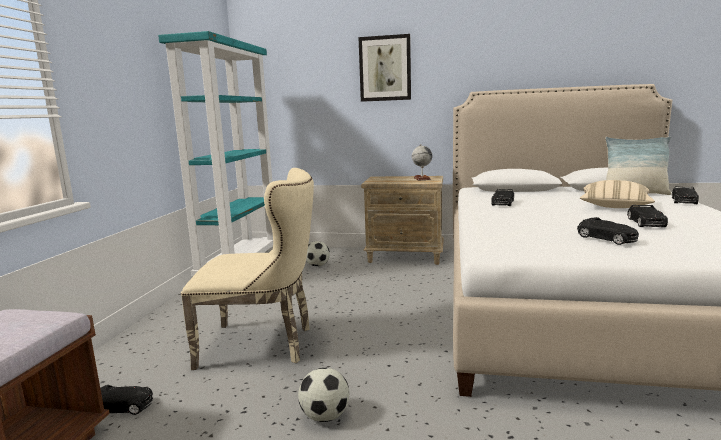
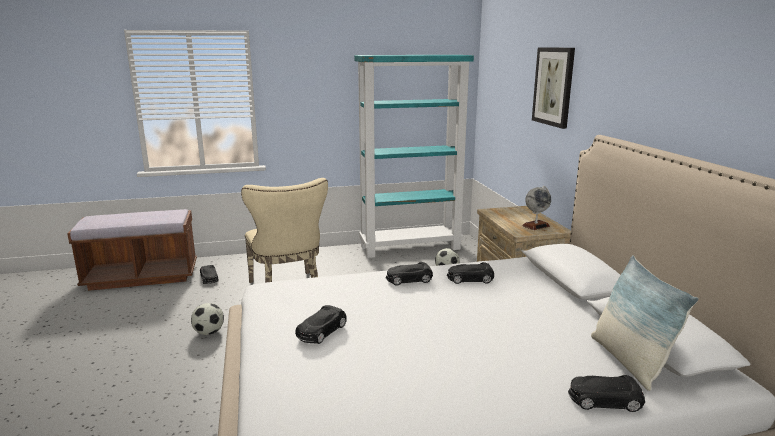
camera: 65 degrees right, 5 degrees up
beige pillow [580,180,655,208] -> none
black toy car [627,205,668,227] -> black toy car moved to [386,262,433,285]

